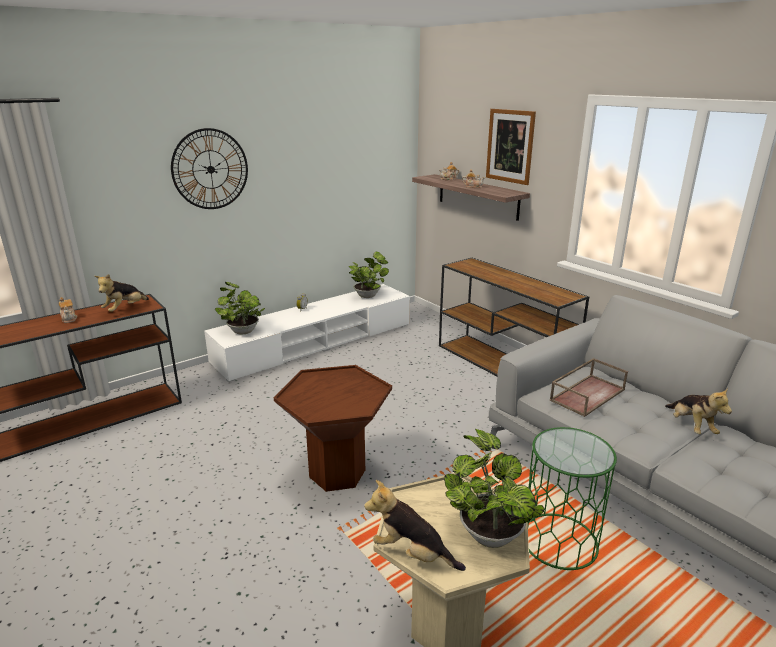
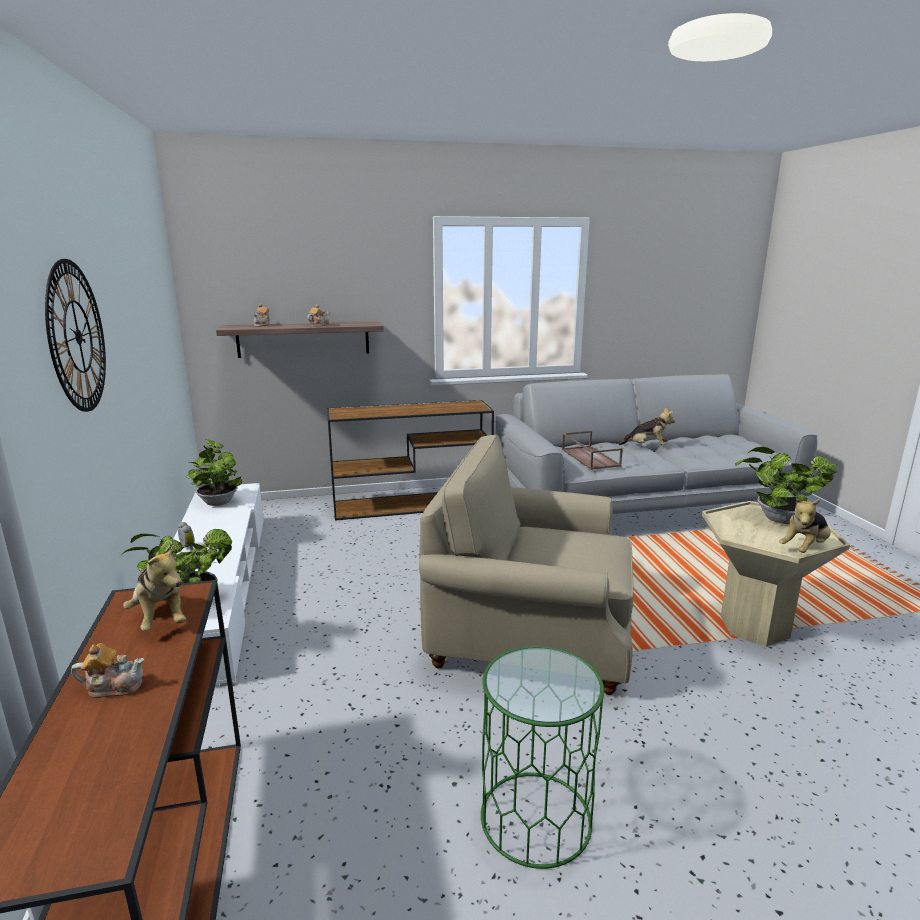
camera: 65 degrees left, 5 degrees down
brown side table [274,365,392,492] -> beige armchair [419,434,633,695]
picture [486,109,536,185] -> none
green side table [528,427,617,570] -> green side table moved to [481,646,604,869]

